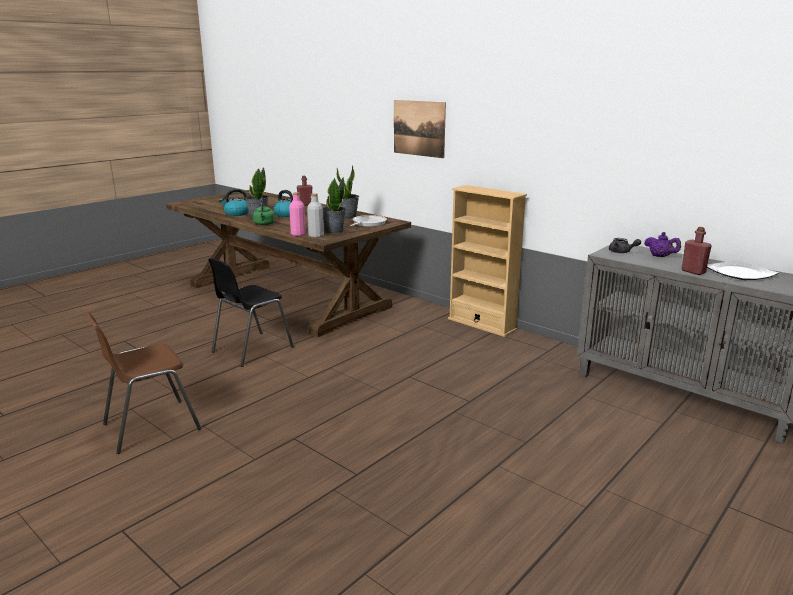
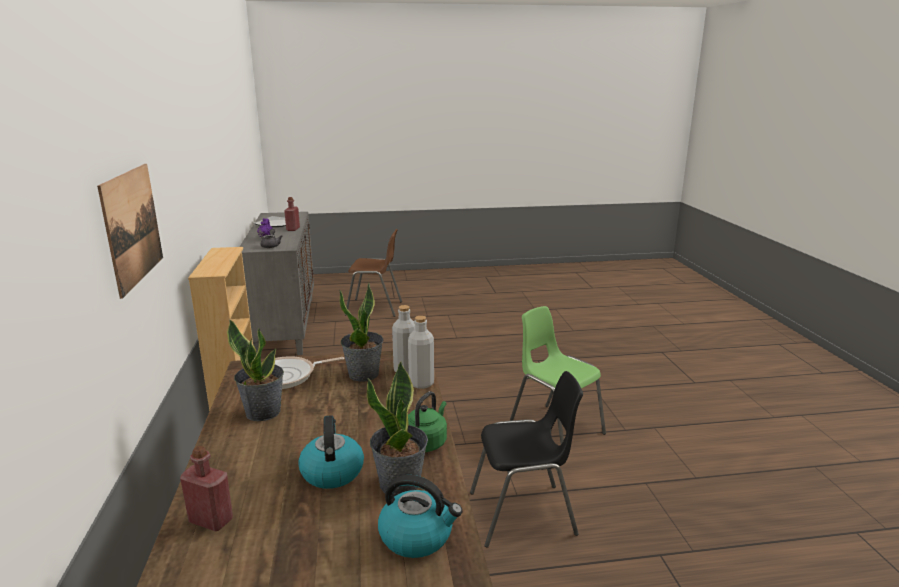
camera: 140 degrees left, 0 degrees up
brown chair [86,312,202,454] -> brown chair moved to [345,229,402,317]
pink bottle [289,192,306,236] -> grey bottle [408,316,434,389]
none -> green chair [510,306,606,444]

